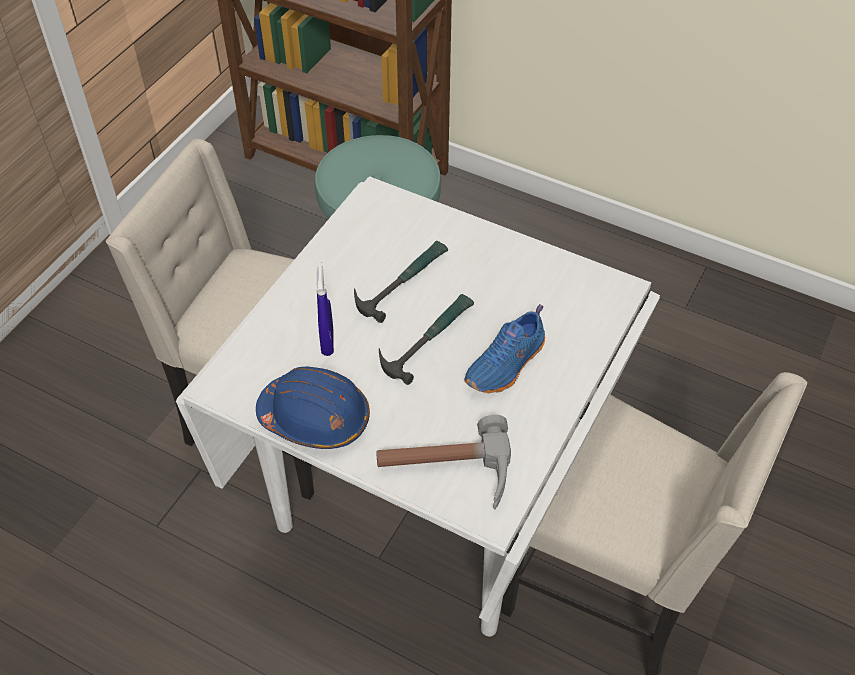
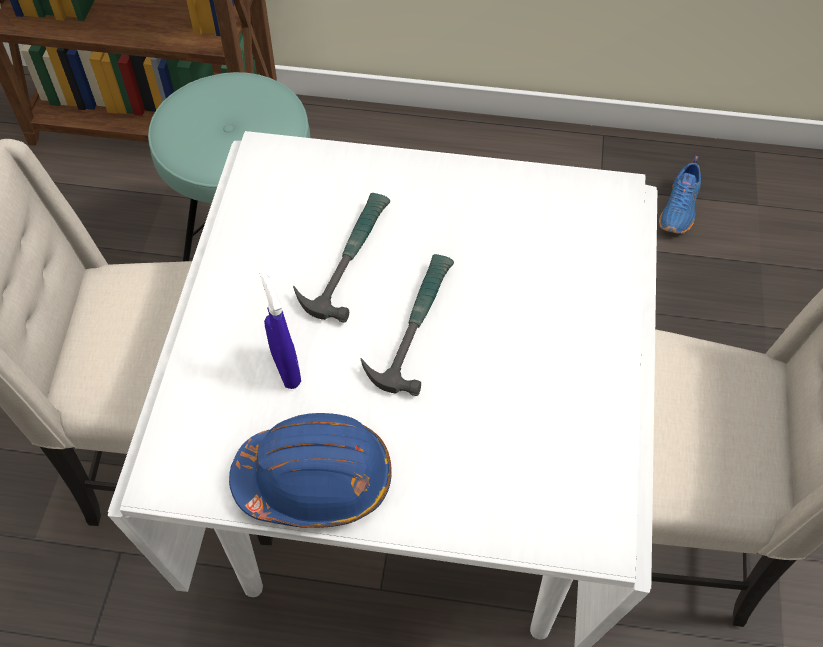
camera: 20 degrees left, 5 degrees up
hammer [376,415,511,510] -> none
blue shoe [464,304,545,393] -> blue shoe moved to [659,156,701,234]

